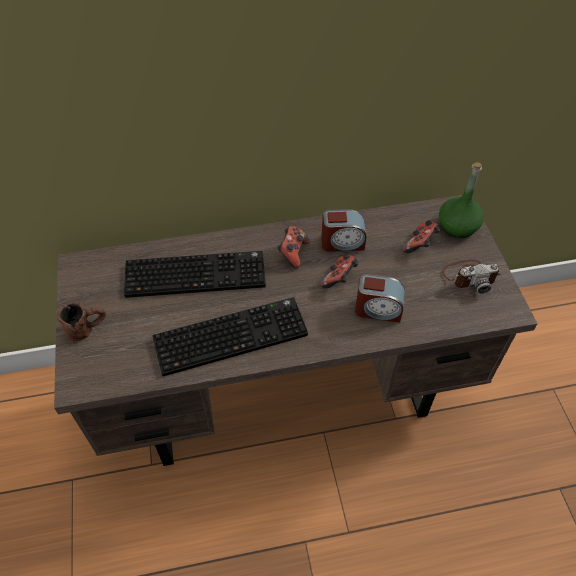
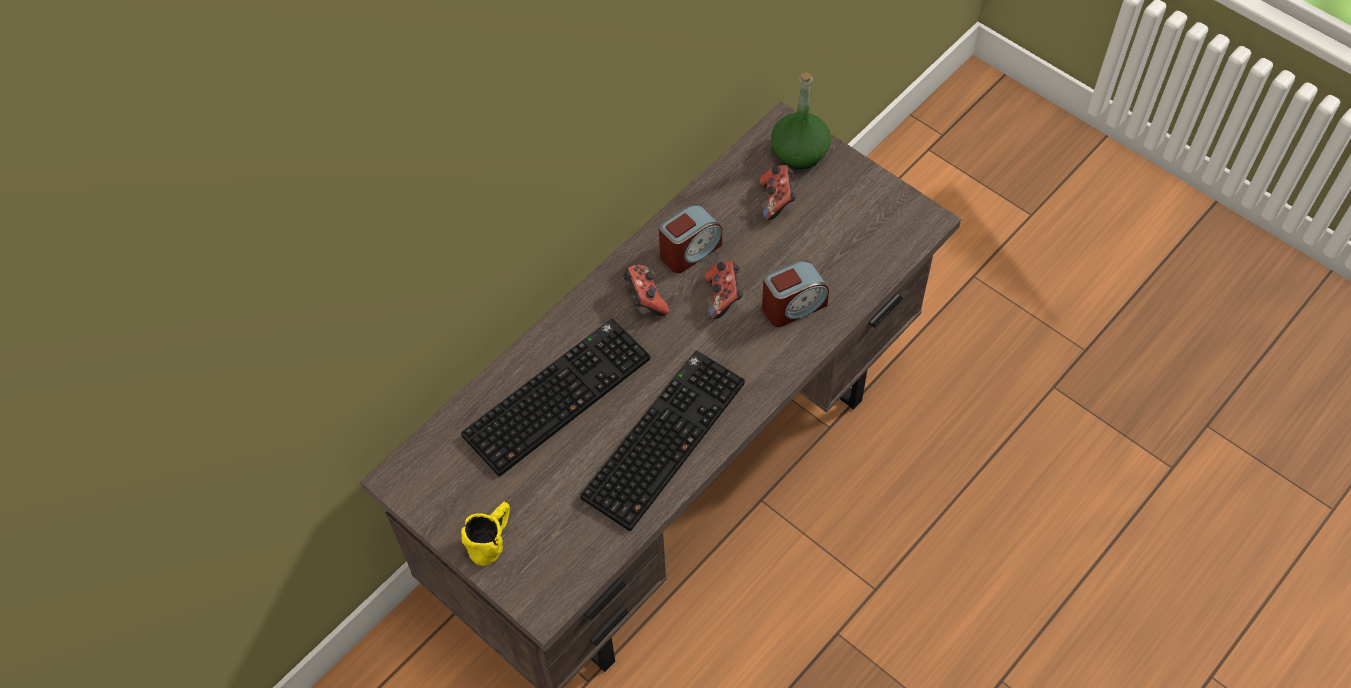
camera: 35 degrees left, 5 degrees up
brown mug [58,302,106,341] -> yellow mug [461,502,510,566]
camera [442,260,501,294] -> none

